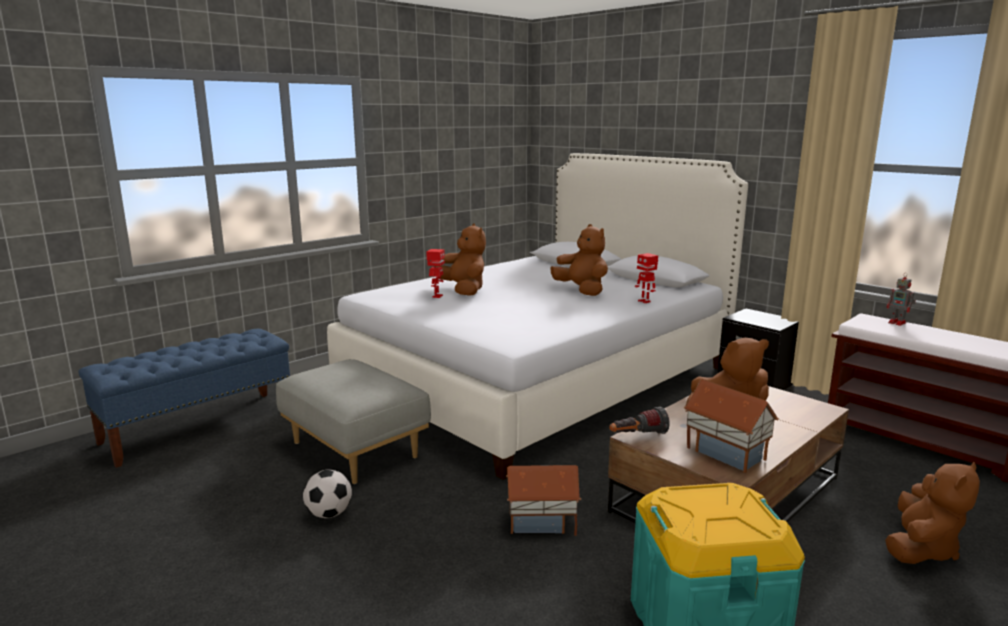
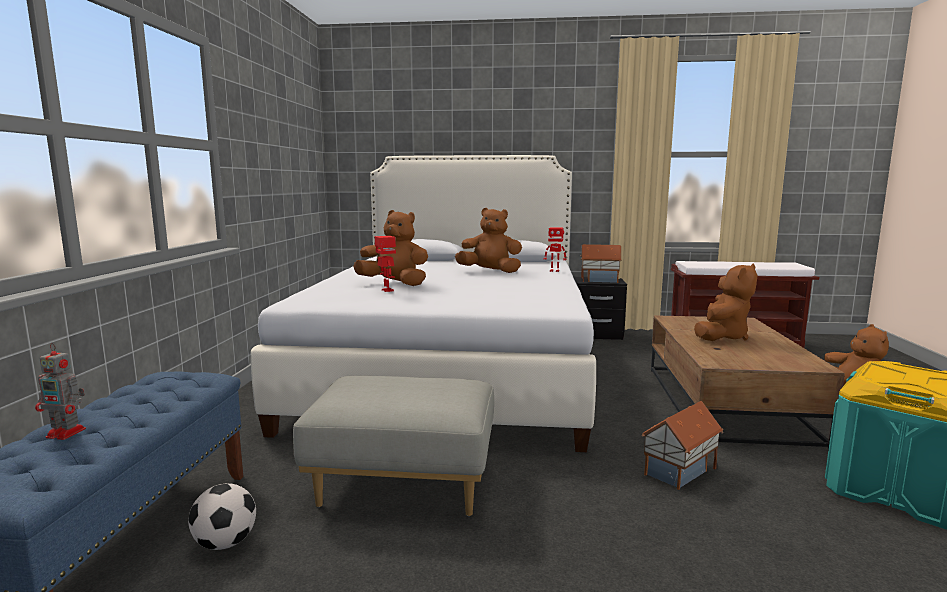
camera: 40 degrees left, 5 degrees down
football [303,470,352,518] -> football moved to [188,483,256,550]
flashlight [609,407,670,434] -> none
toy house [684,379,779,473] -> toy house moved to [580,244,622,283]
toy robot [887,273,916,326] -> toy robot moved to [35,343,86,440]

